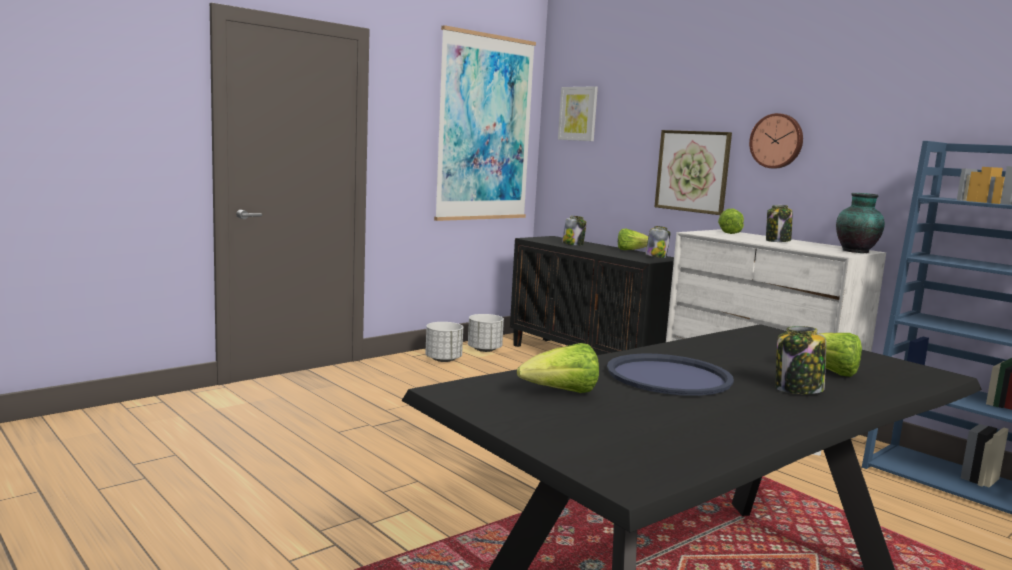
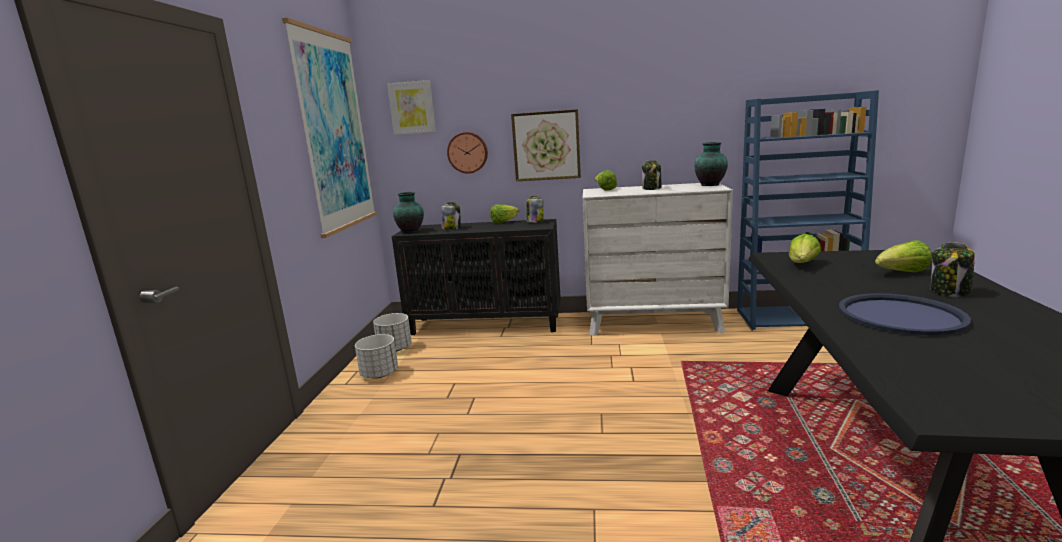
camera: 40 degrees left, 5 degrees up
lettuce [517,343,599,393] -> lettuce moved to [789,234,821,263]
wall clock [749,113,803,168] -> wall clock moved to [447,132,488,174]
none -> vase [393,192,424,234]

